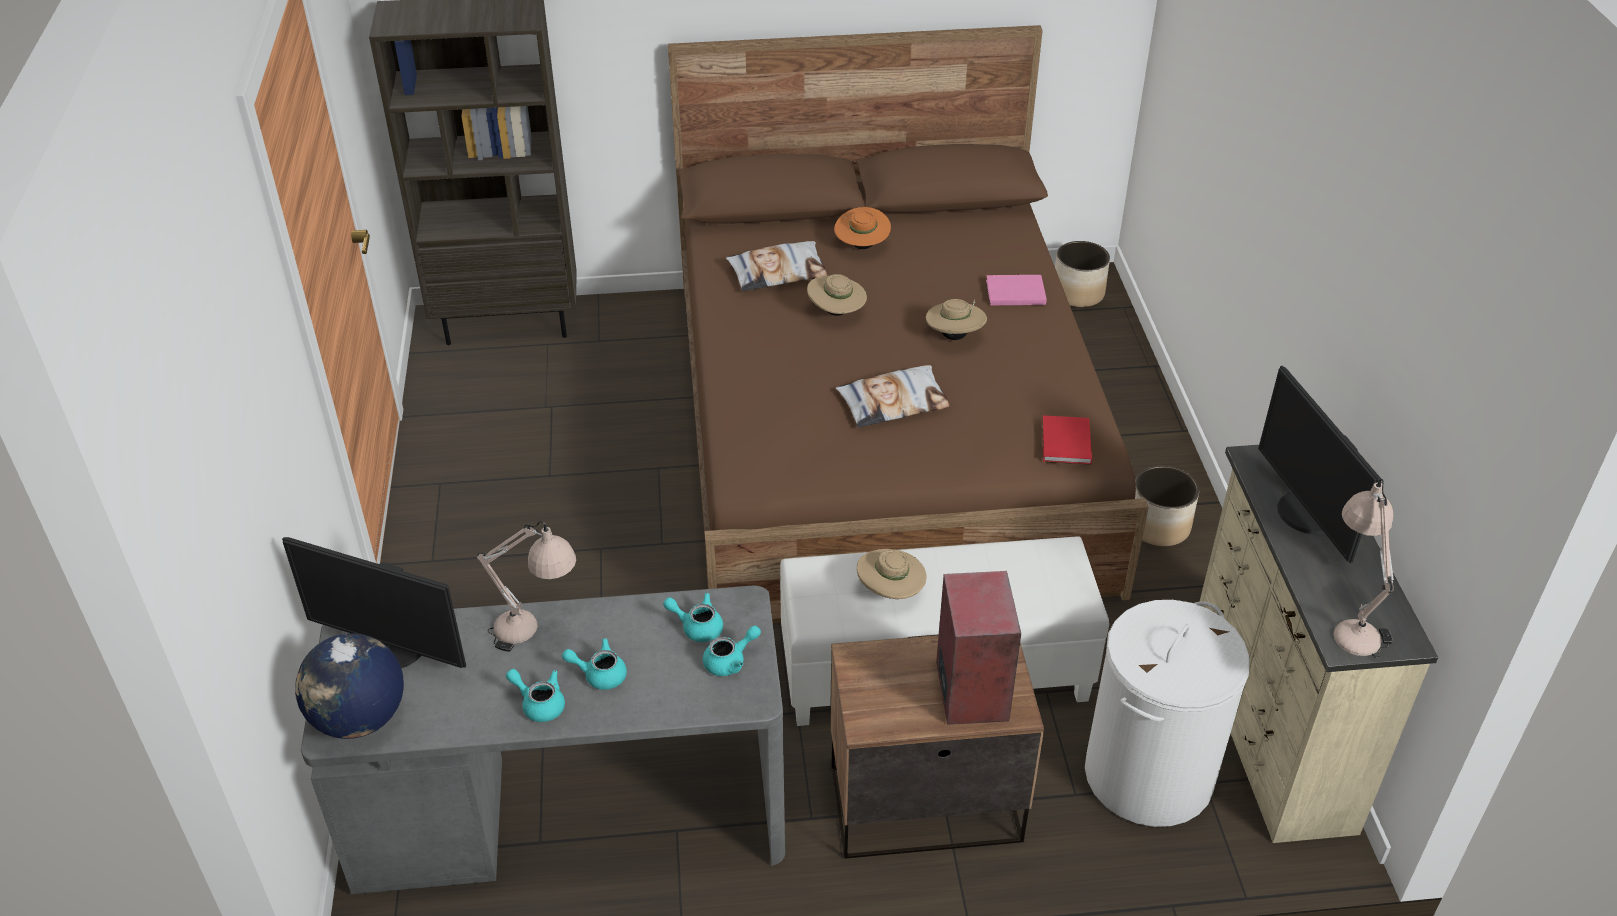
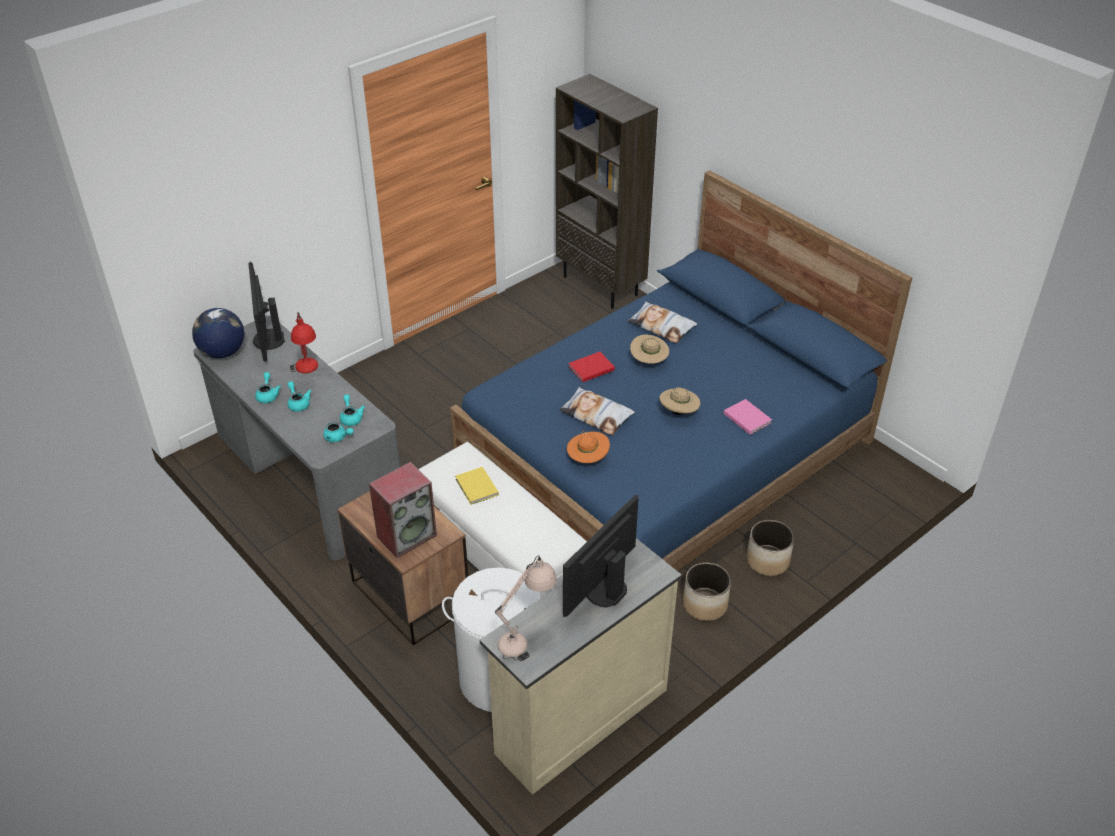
camera: 55 degrees right, 0 degrees up
beige table lamp [477,521,576,651] -> red table lamp [290,312,318,373]
brown bed [668,25,1149,623] -> blue bed [450,170,912,571]
orange hat [834,207,891,249] -> orange hat moved to [567,430,610,463]
beige hat [857,549,927,599] -> yellow book [455,467,499,505]
red book [1042,415,1092,465] -> red book moved to [568,352,615,382]
planter [1055,241,1110,307] -> planter moved to [746,520,794,576]

